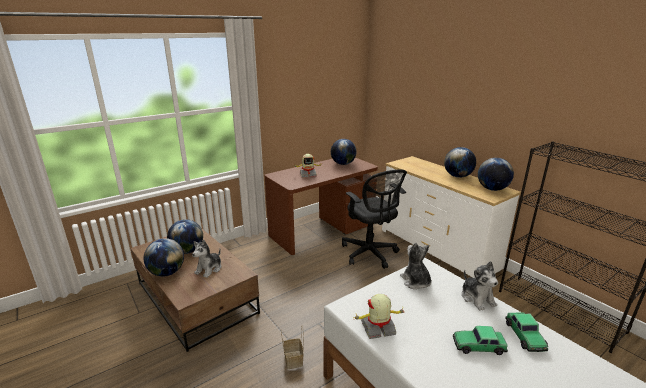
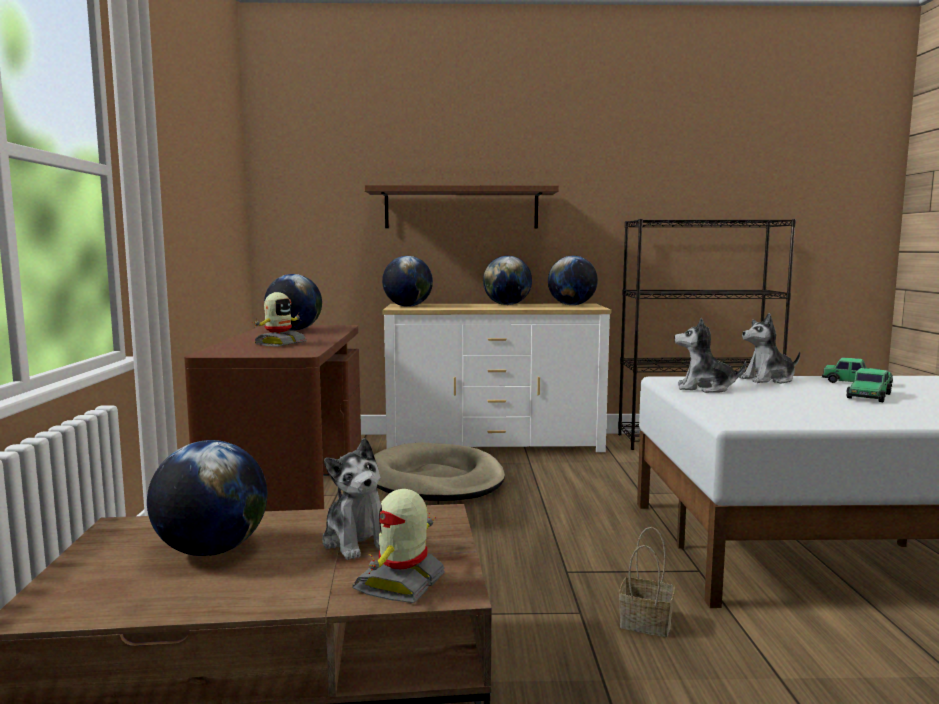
camera: 55 degrees left, 15 degrees down
globe [143,238,184,277] -> globe moved to [382,256,433,307]
black office chair [342,169,407,269] -> beige dog bed [374,442,505,501]
toy robot [353,294,404,339] -> toy robot moved to [352,489,445,603]
plush toy [462,261,498,311] -> plush toy turned 150 degrees clockwise [739,313,800,384]
none -> brown shelf [365,185,559,228]

